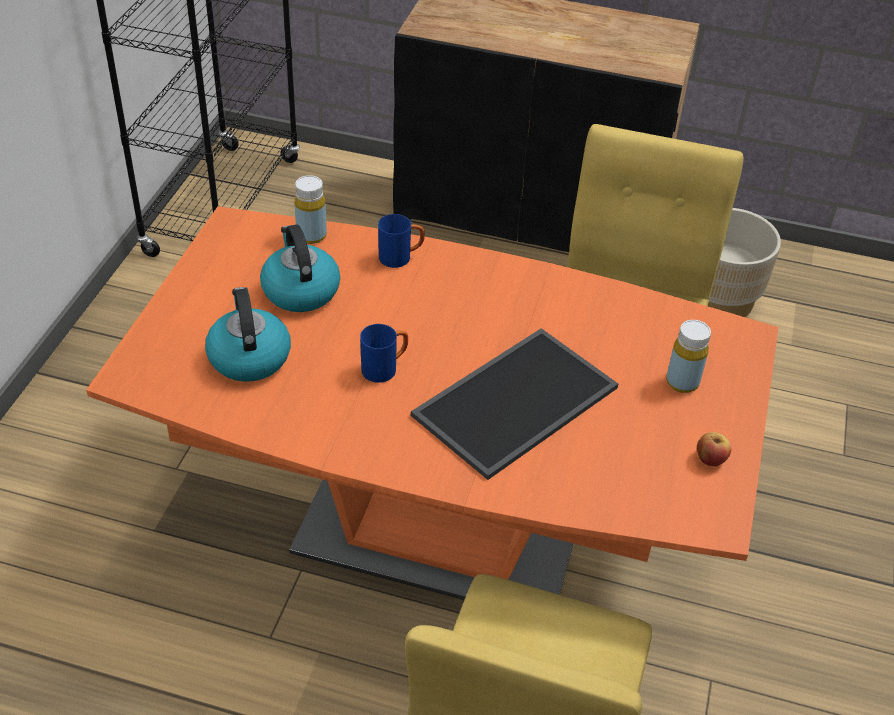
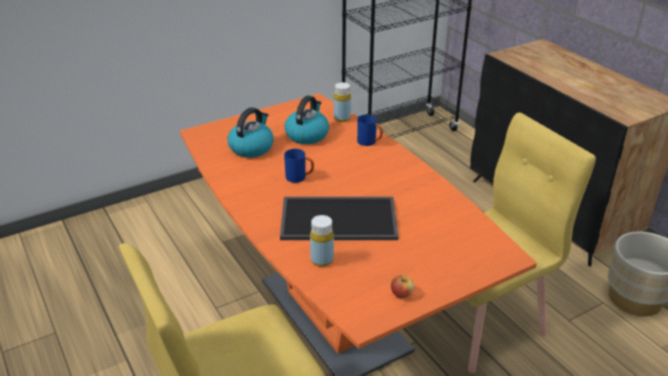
camera: 45 degrees right, 10 degrees down
yellow bottle [666,320,711,393] -> yellow bottle moved to [310,215,334,267]

